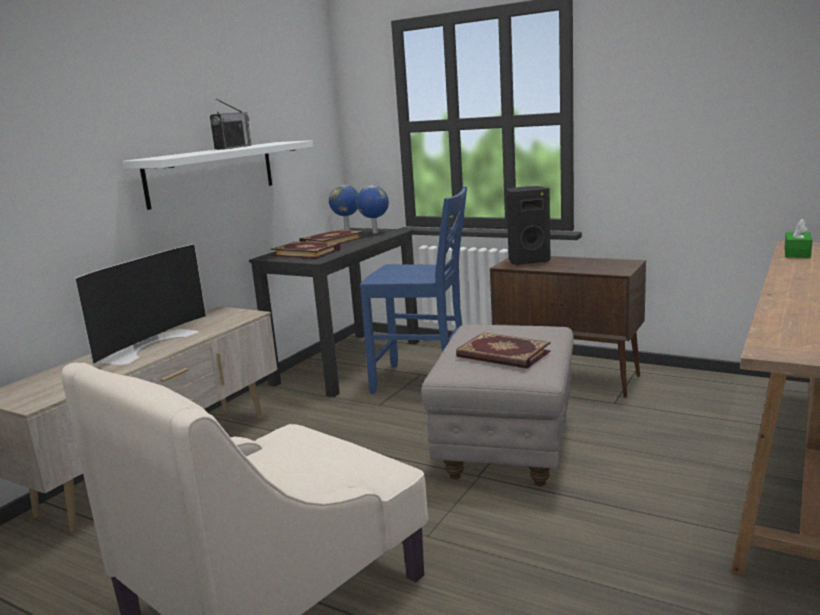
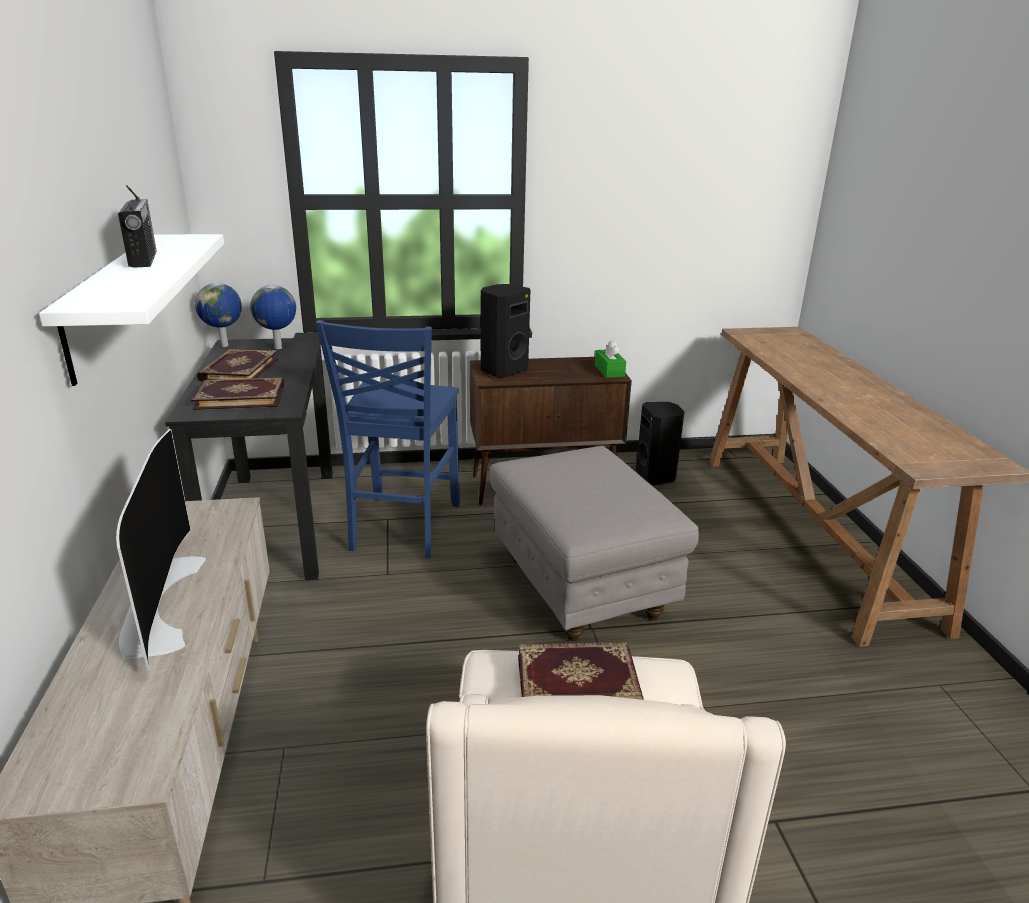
camera: 40 degrees left, 10 degrees up
blue chair [360,186,467,394] -> blue chair turned 120 degrees clockwise [316,320,460,558]
book [456,332,551,369] -> book moved to [518,642,644,700]
green tissue box [784,219,812,258] -> green tissue box moved to [595,340,626,378]
none -> black speaker [636,402,685,485]

